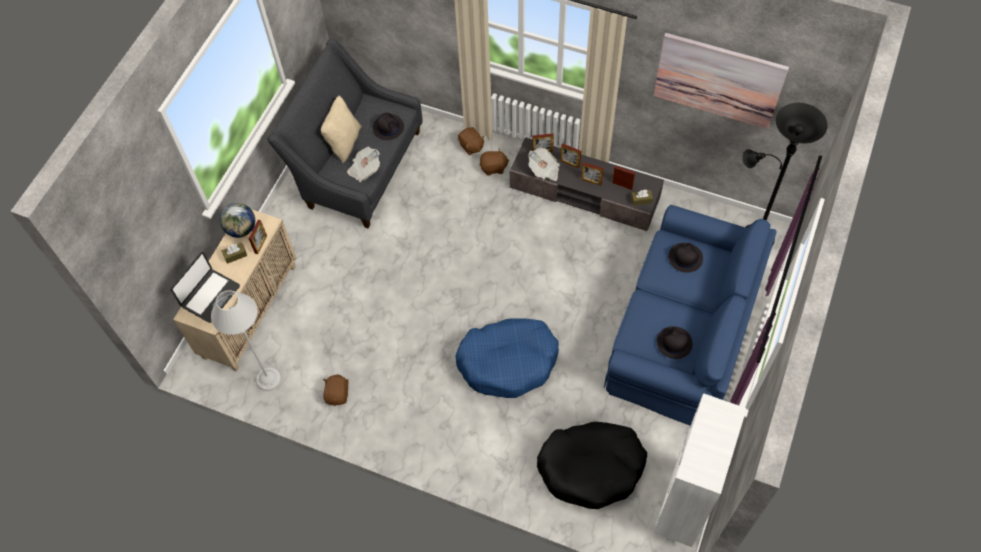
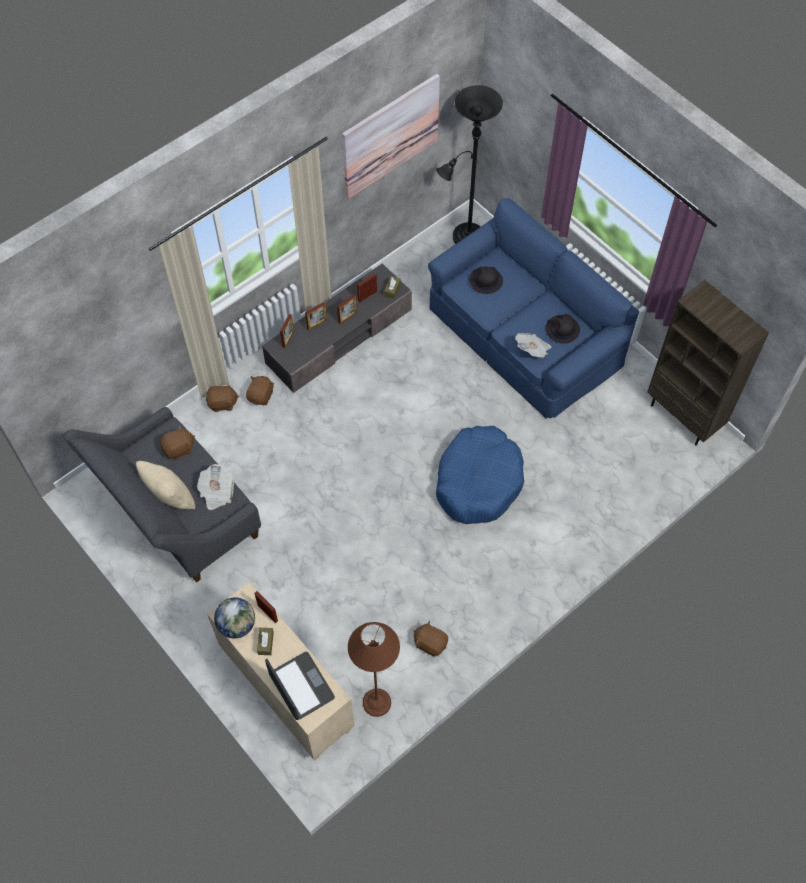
camera: 65 degrees left, 0 degrees up
grey floor lamp [211,290,281,391] -> brown floor lamp [348,622,400,717]
black hat [373,113,404,140] -> brown plush toy [160,425,195,460]
newspaper [528,148,560,181] -> newspaper moved to [515,333,551,358]
black dog bed [537,422,647,509] -> none
white bookcase [654,393,747,547] -> brown bookcase [647,280,769,446]

